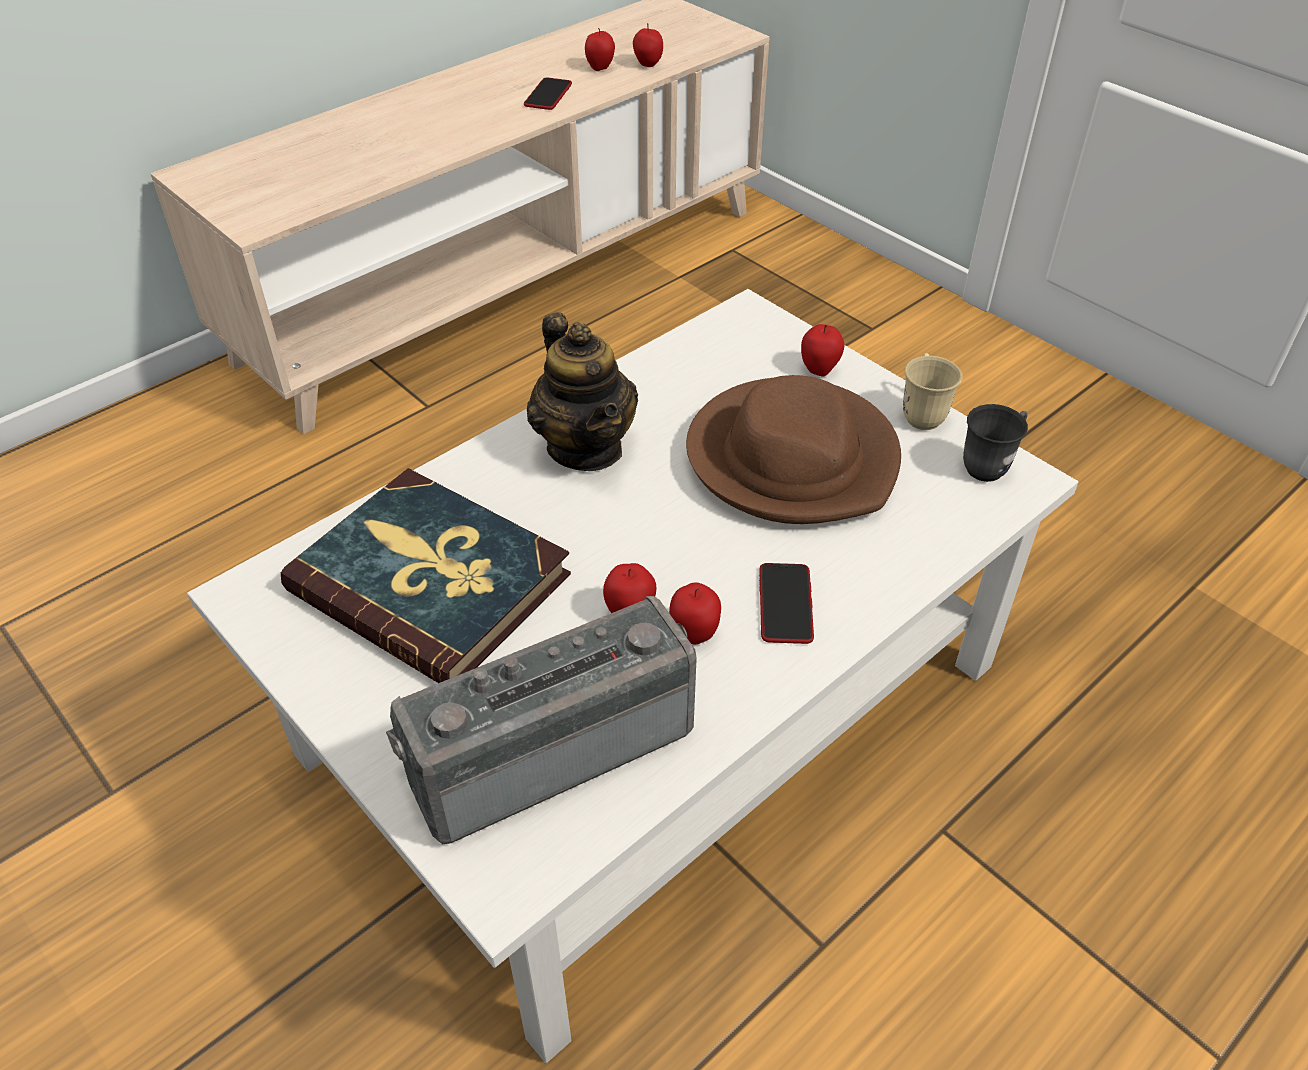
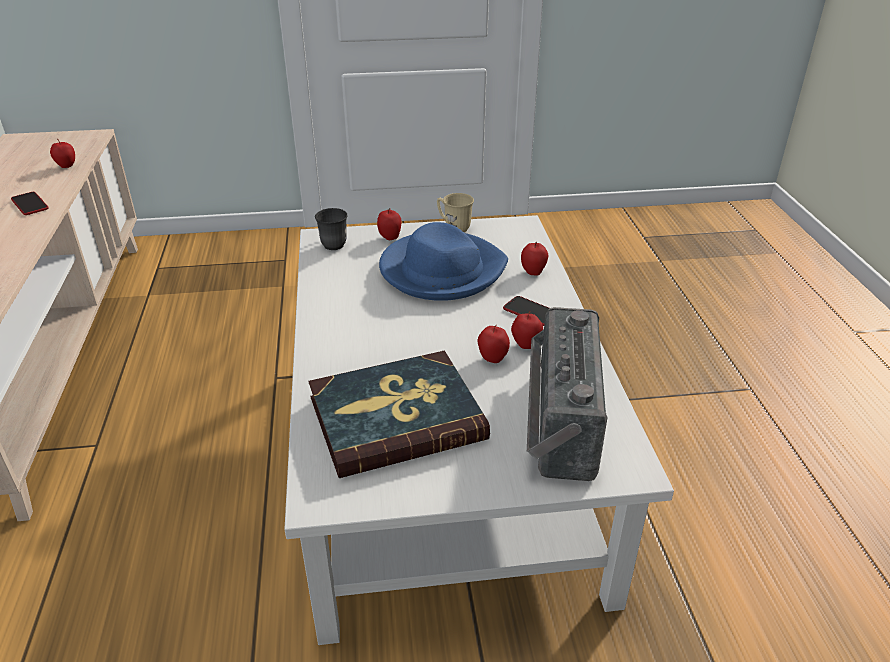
camera: 55 degrees left, 10 degrees down
teapot [527,312,638,471] -> none
apple [585,28,615,71] -> apple moved to [521,242,548,276]
brown hat [686,375,901,524] -> blue hat [379,222,508,301]
grey mug [963,404,1028,482] -> grey mug moved to [315,208,347,250]

